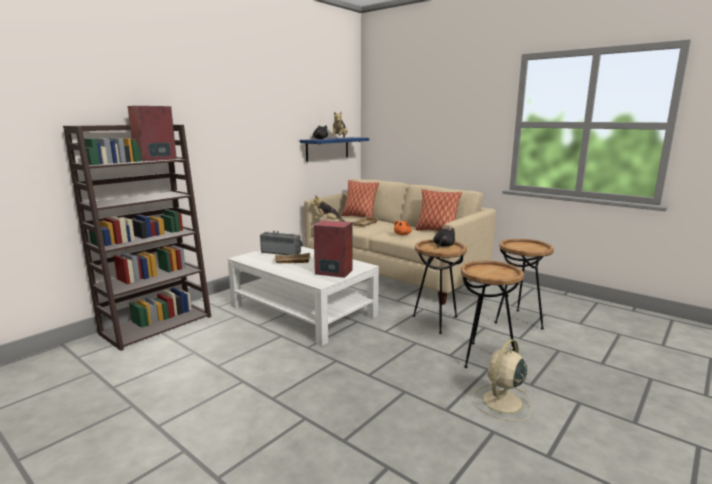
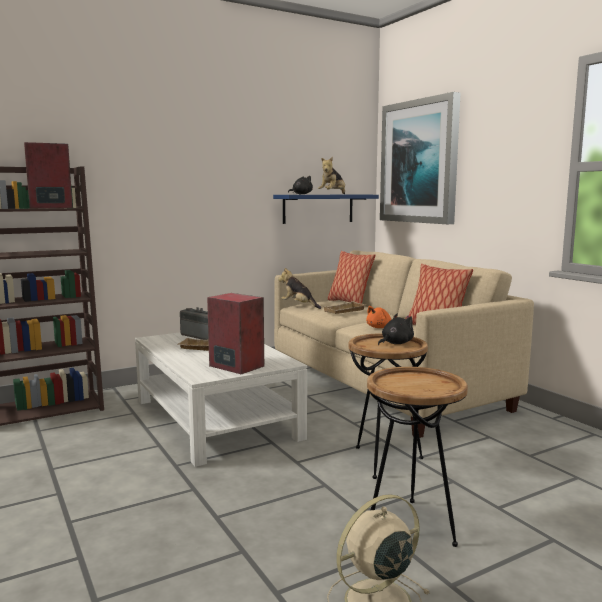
camera: 20 degrees right, 5 degrees down
brown side table [495,239,554,330] -> none
none -> picture [380,92,461,224]

